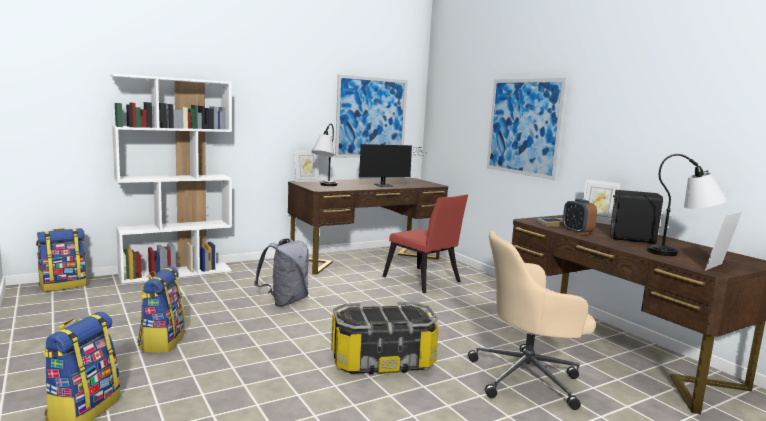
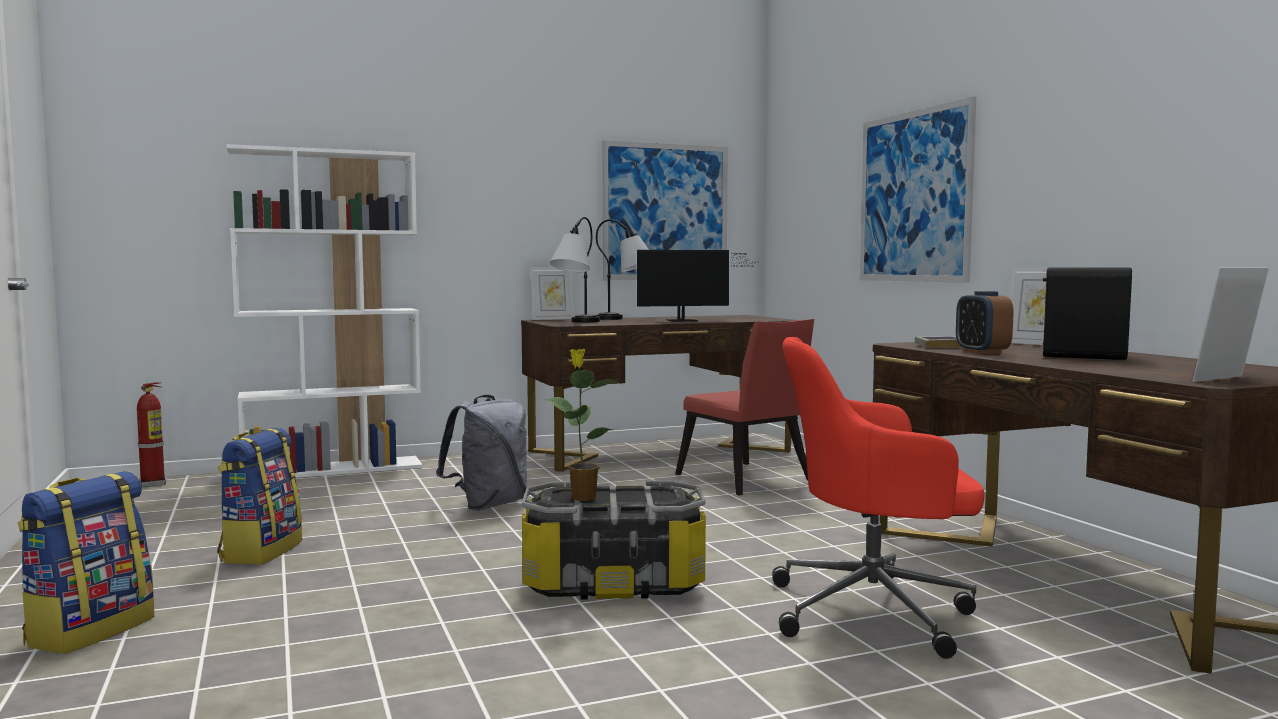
camera: 10 degrees right, 5 degrees down
backpack [36,228,87,292] -> fire extinguisher [137,382,166,488]
beige office chair [468,231,596,410] -> red office chair [772,337,985,659]
table lamp [647,154,727,256] -> table lamp moved to [596,219,649,320]
none -> potted plant [545,349,621,501]

